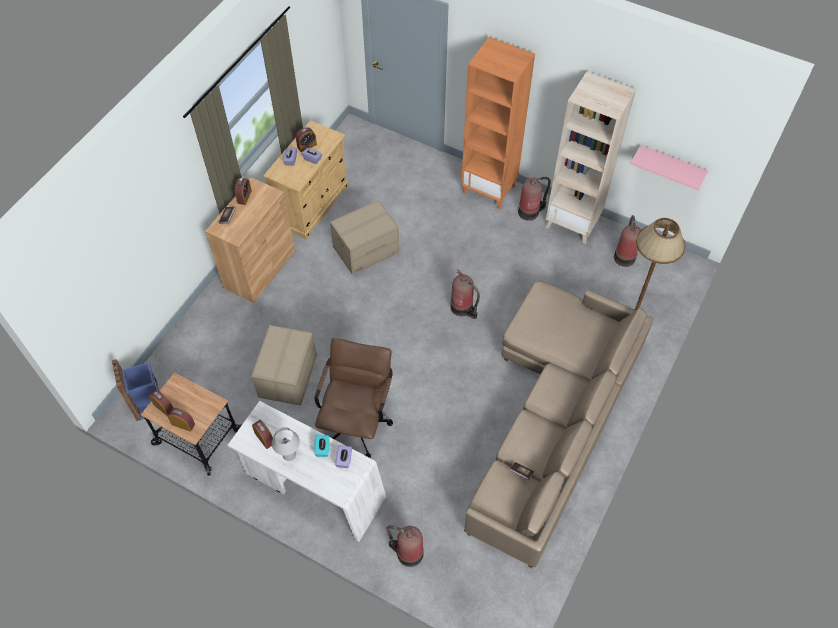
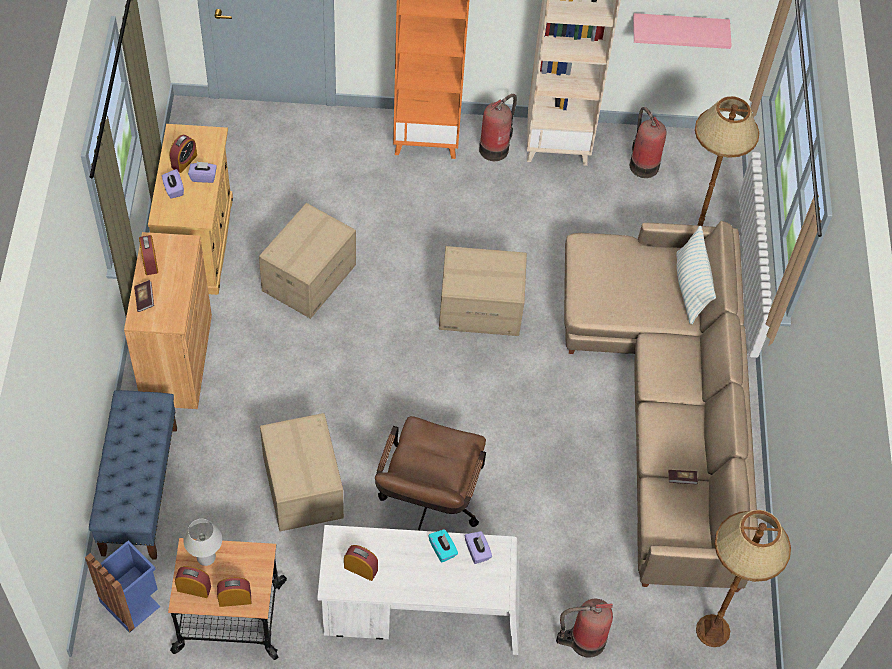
camera: 30 degrees left, 0 degrees up
white table lamp [272,427,300,461] -> white table lamp moved to [183,519,222,566]
brown office chair [315,338,393,458] -> brown office chair turned 150 degrees counterclockwise [375,416,486,531]
fire extinguisher [450,270,480,319] -> cardboard box [439,246,527,336]
none -> blue bench [89,390,177,560]
none -> pillow [676,226,716,324]
none -> brown floor lamp [696,510,791,647]

